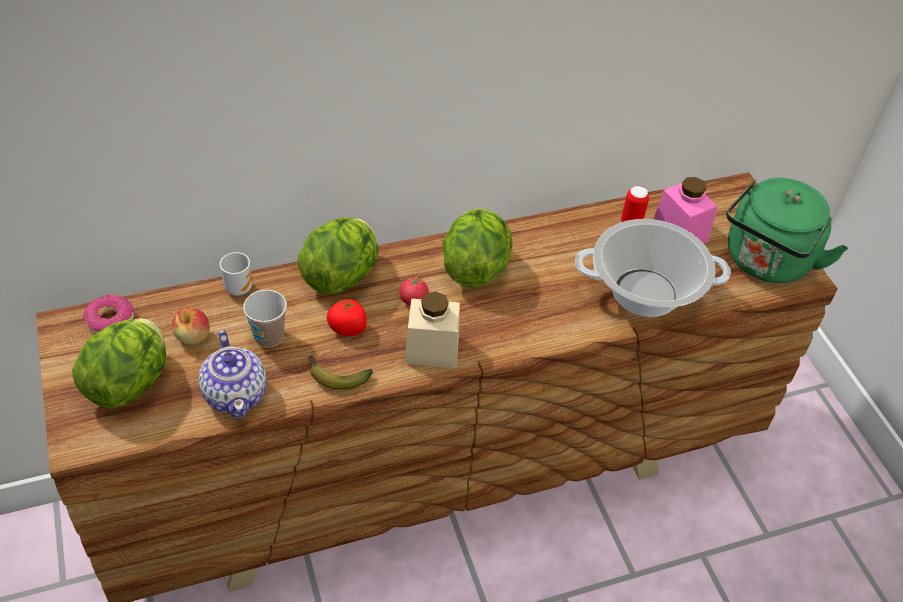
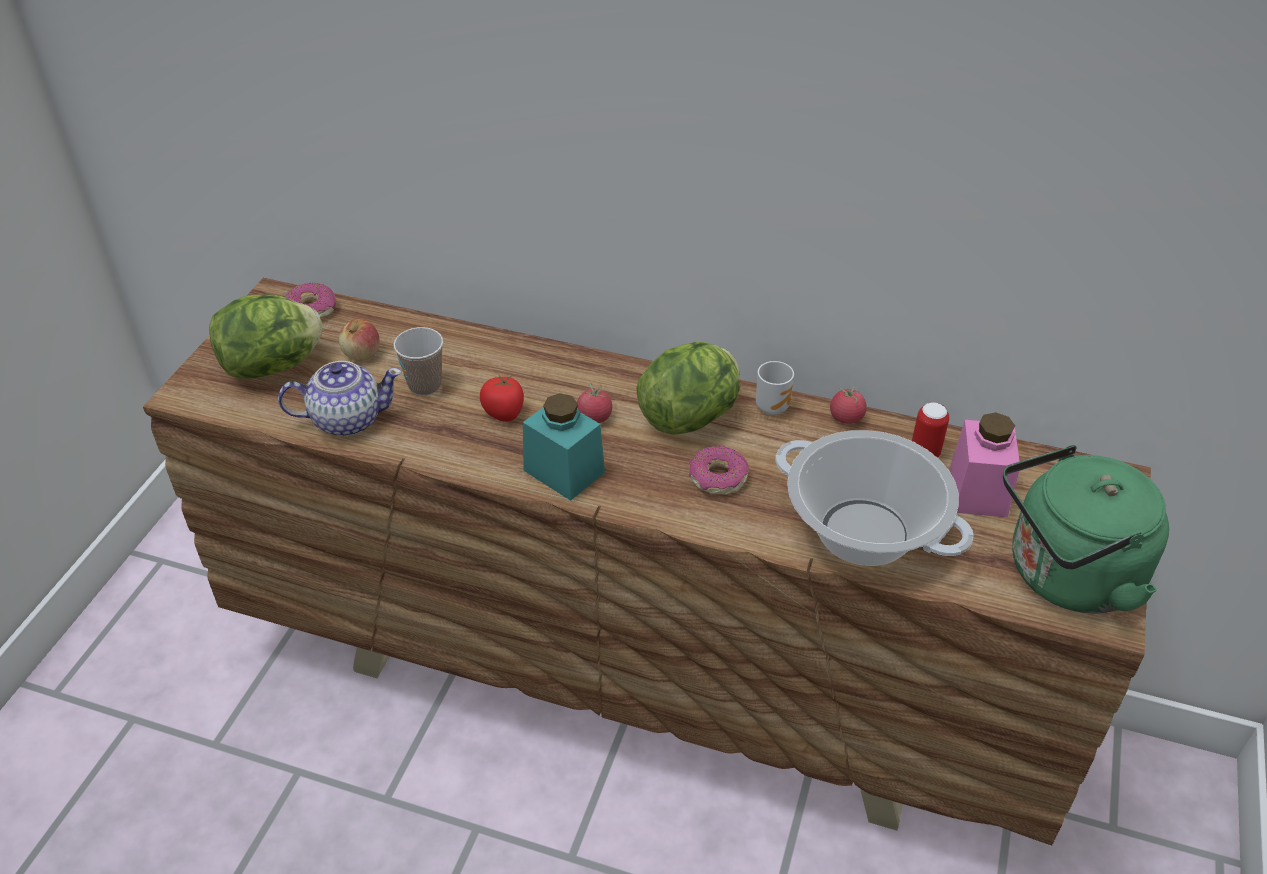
camera: 40 degrees right, 5 degrees down
teapot [199,330,266,419] -> teapot turned 120 degrees counterclockwise [278,361,402,436]
mug [220,252,252,296] -> mug moved to [756,361,794,415]
lettuce [297,217,379,294] -> none
banana [308,354,373,390] -> none
beige jar [405,292,460,368] -> turquoise jar [523,393,605,501]
none -> donut [689,446,749,495]
none -> tomato [830,386,867,424]

